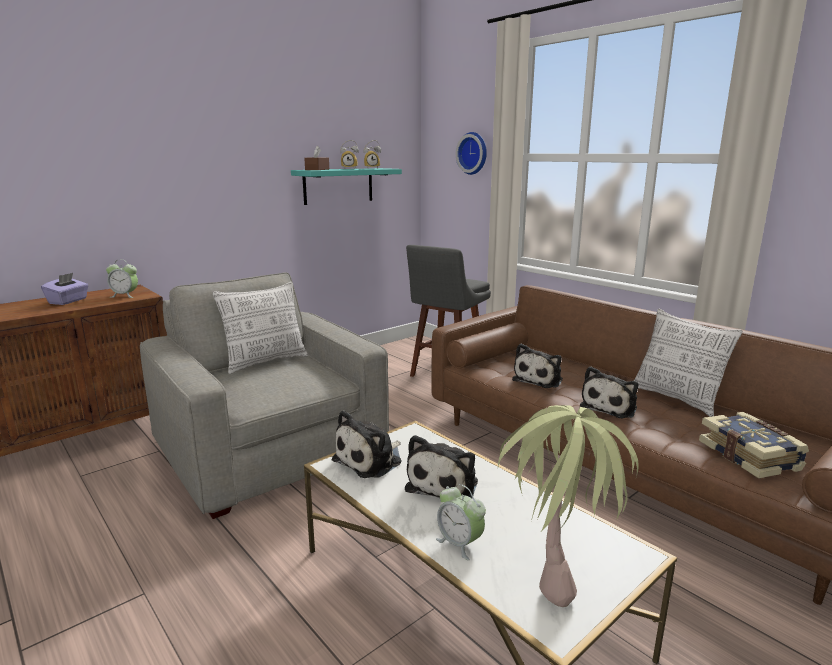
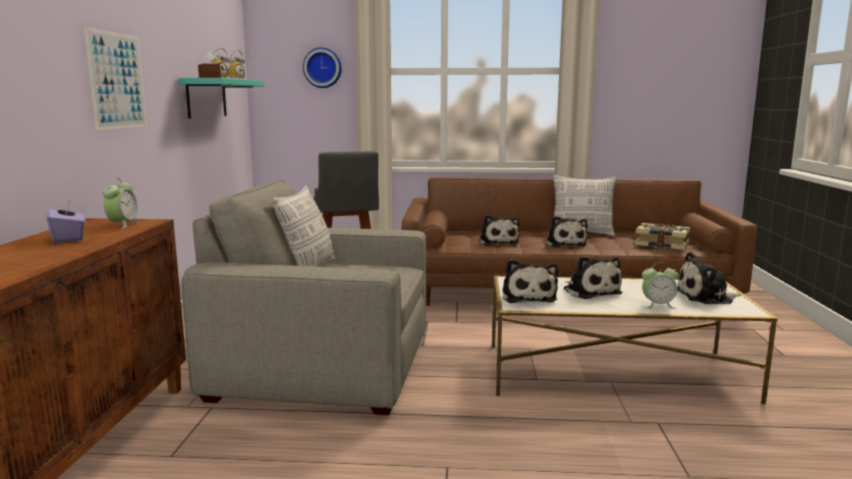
camera: 45 degrees left, 5 degrees down
alarm clock [106,260,138,298] -> alarm clock turned 45 degrees counterclockwise [103,178,140,229]
potted plant [498,405,639,607] -> plush toy [677,252,741,304]
none -> picture [84,27,147,131]

